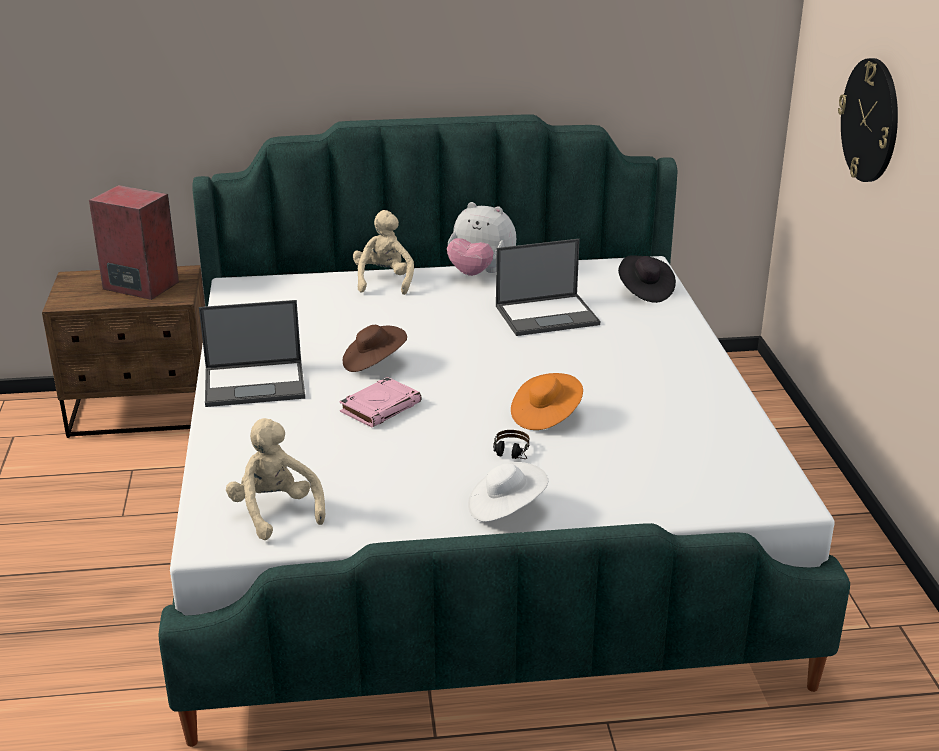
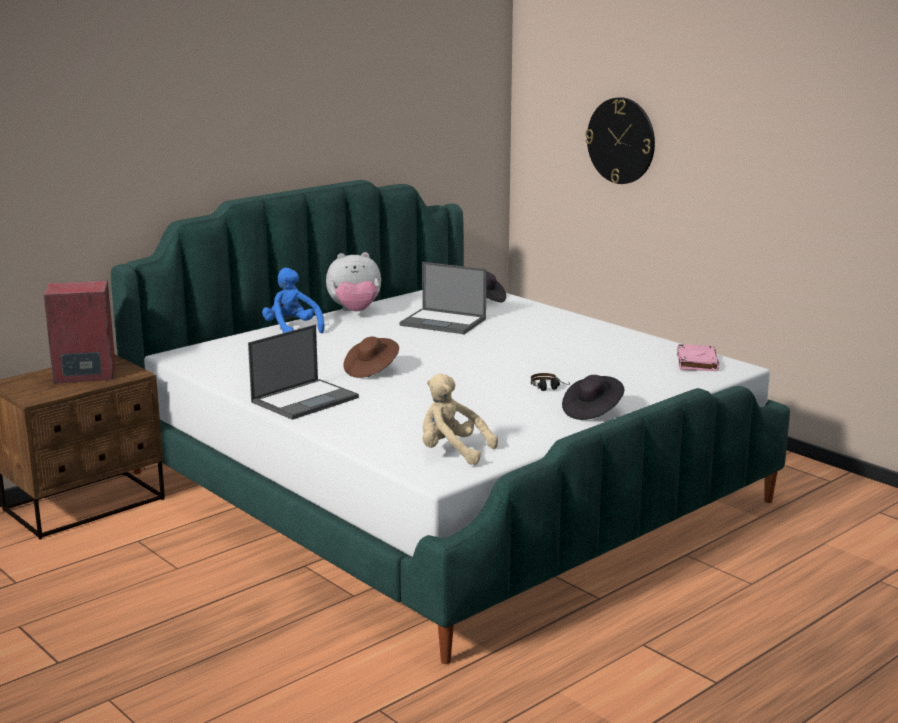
camera: 35 degrees left, 10 degrees down
pink book [339,377,422,428] -> pink book moved to [677,344,719,371]
beige plush toy [353,210,414,295] -> blue plush toy [262,268,325,333]
white hat [468,462,548,522] -> black hat [562,375,624,420]
laptop [496,239,600,336] -> laptop turned 75 degrees clockwise [399,262,487,334]
orange hat [511,373,583,430] -> none

